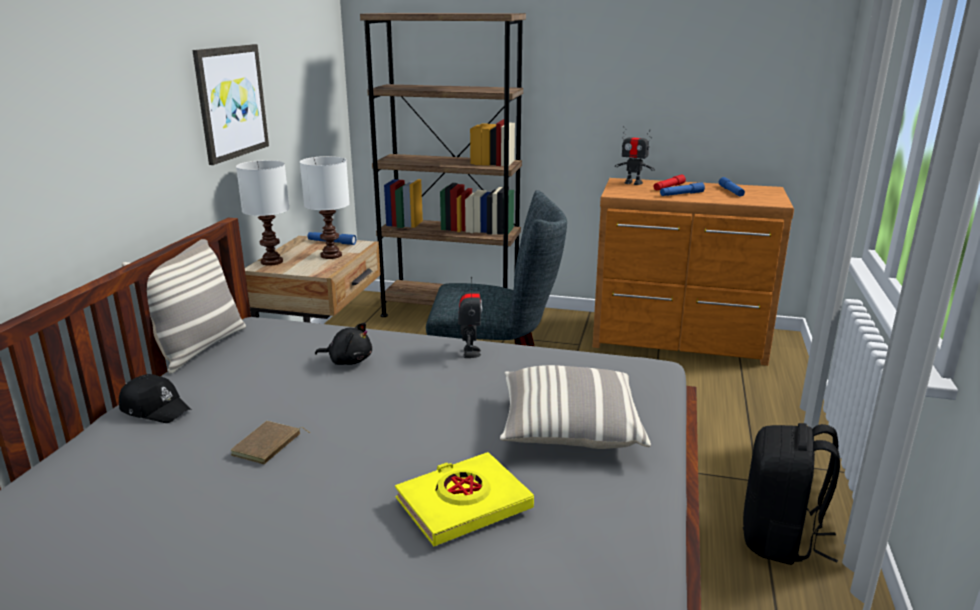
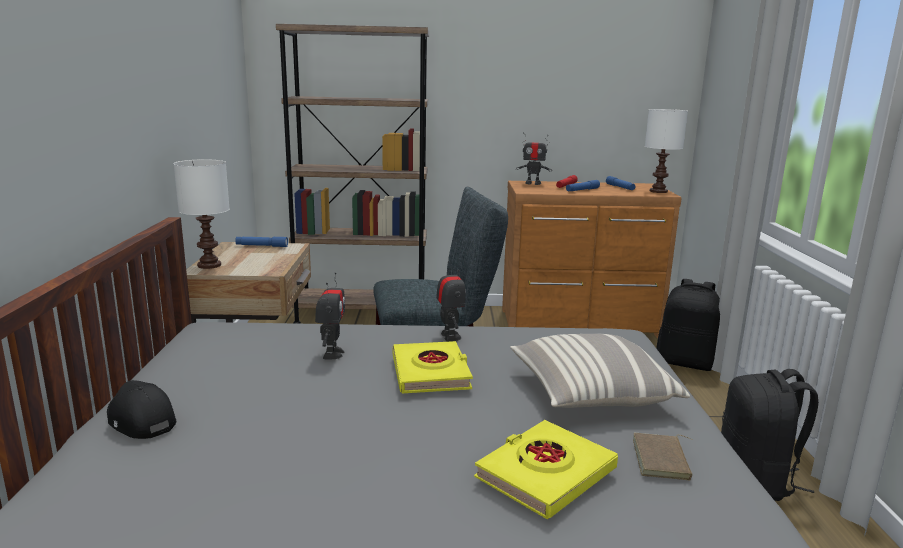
camera: 15 degrees left, 5 degrees down
black cap [119,374,192,423] -> black cap turned 150 degrees counterclockwise [107,380,176,439]
pillow [122,239,246,374] -> none
picture [192,44,269,165] -> none
brown book [231,421,310,464] -> brown book moved to [633,433,693,481]
white table lamp [300,156,350,259] -> white table lamp moved to [645,109,688,193]
black plush toy [315,323,372,365] -> toy robot [315,272,345,359]
none -> yellow book [393,341,473,393]
none -> black backpack [656,279,720,371]

